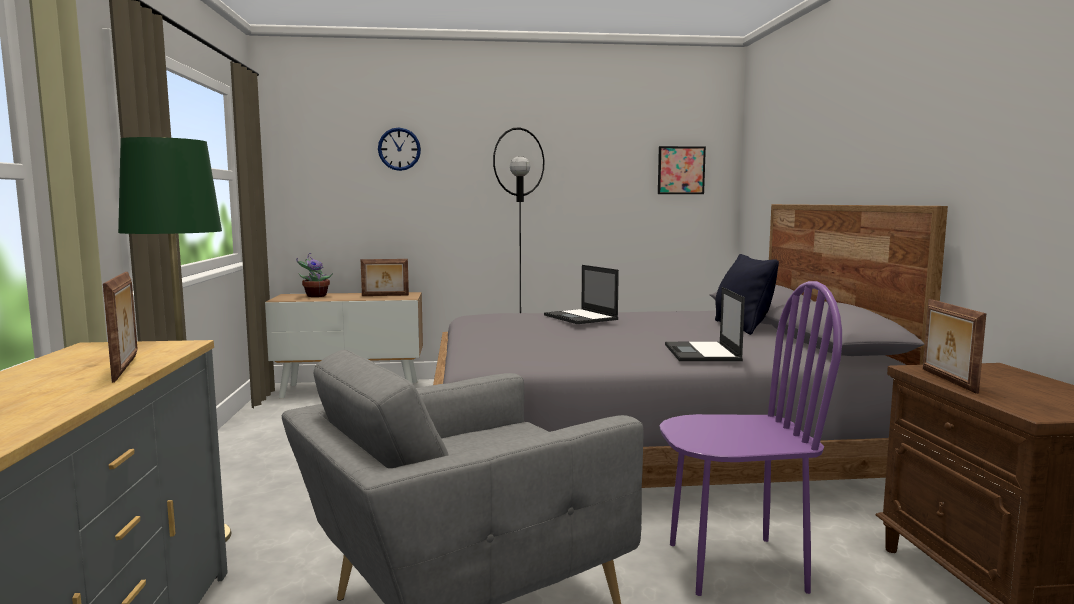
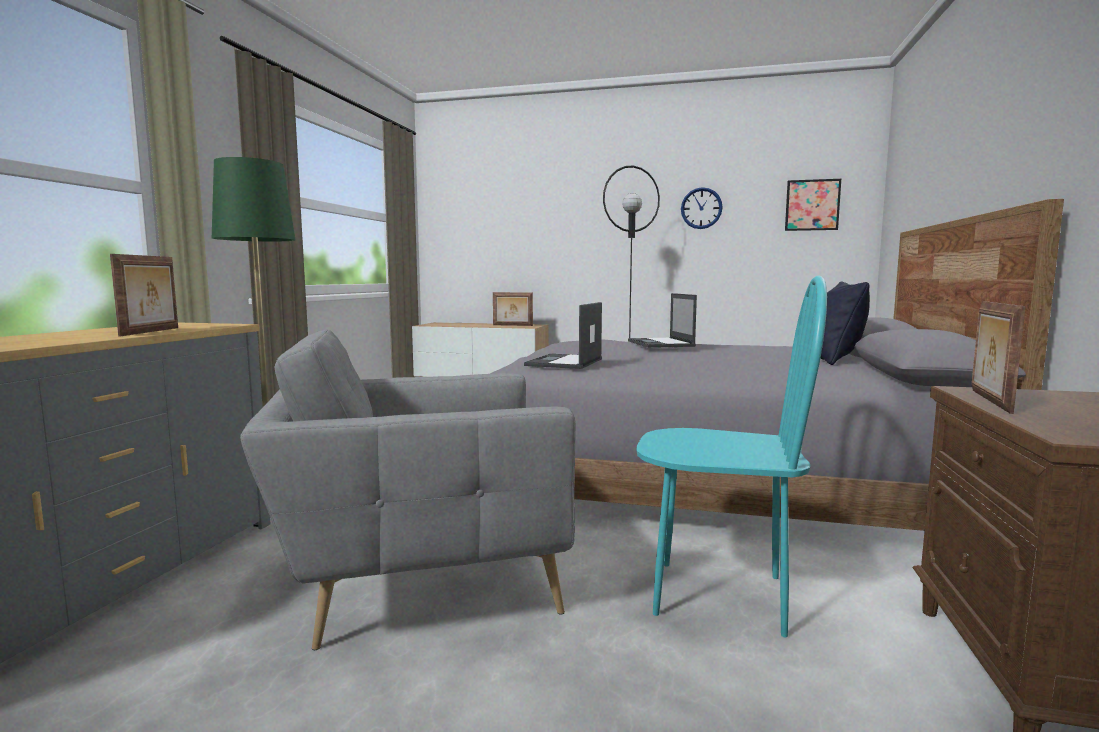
camera: 20 degrees right, 0 degrees up
potted plant [296,253,333,297] -> none
wall clock [378,127,421,171] -> wall clock moved to [681,187,723,229]
purple chair [659,281,842,596] -> turquoise chair [637,276,827,637]
laptop [665,287,745,361] -> laptop moved to [524,302,602,369]

